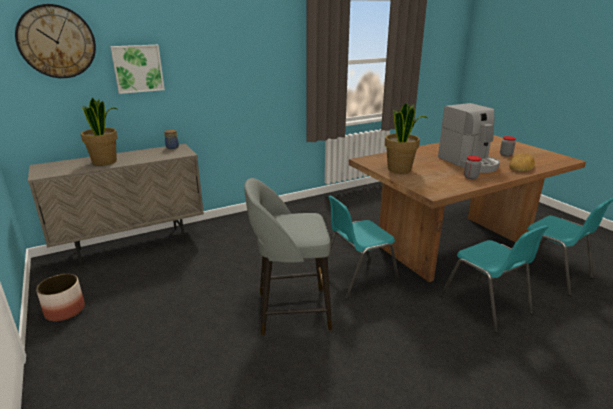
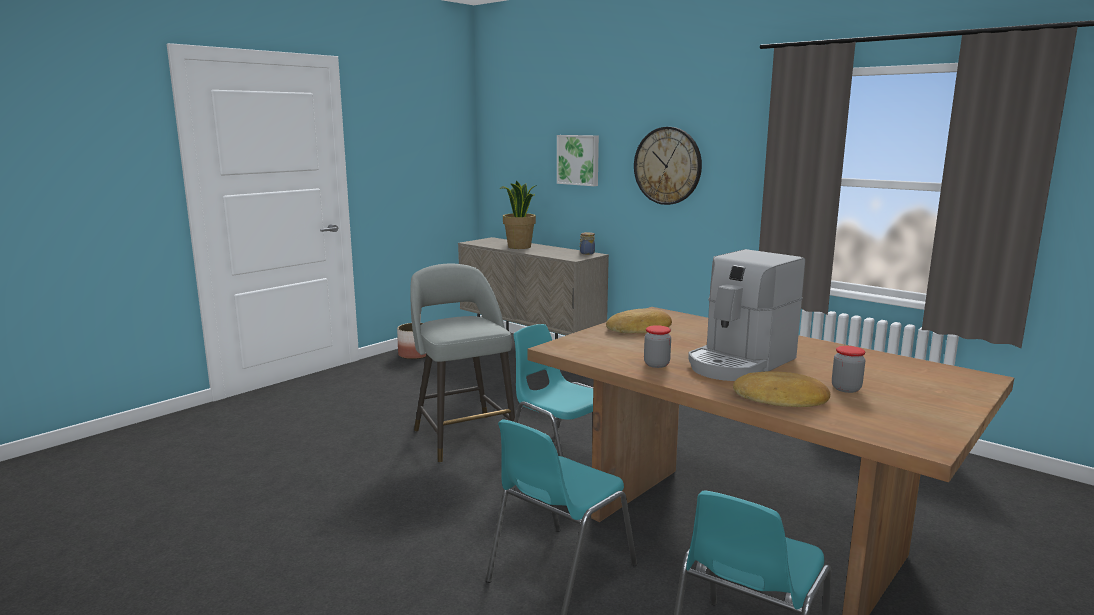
camera: 70 degrees right, 10 degrees down
wall clock [15,4,96,78] -> wall clock moved to [634,127,702,205]
potted plant [385,103,428,173] -> bread [606,309,672,333]

